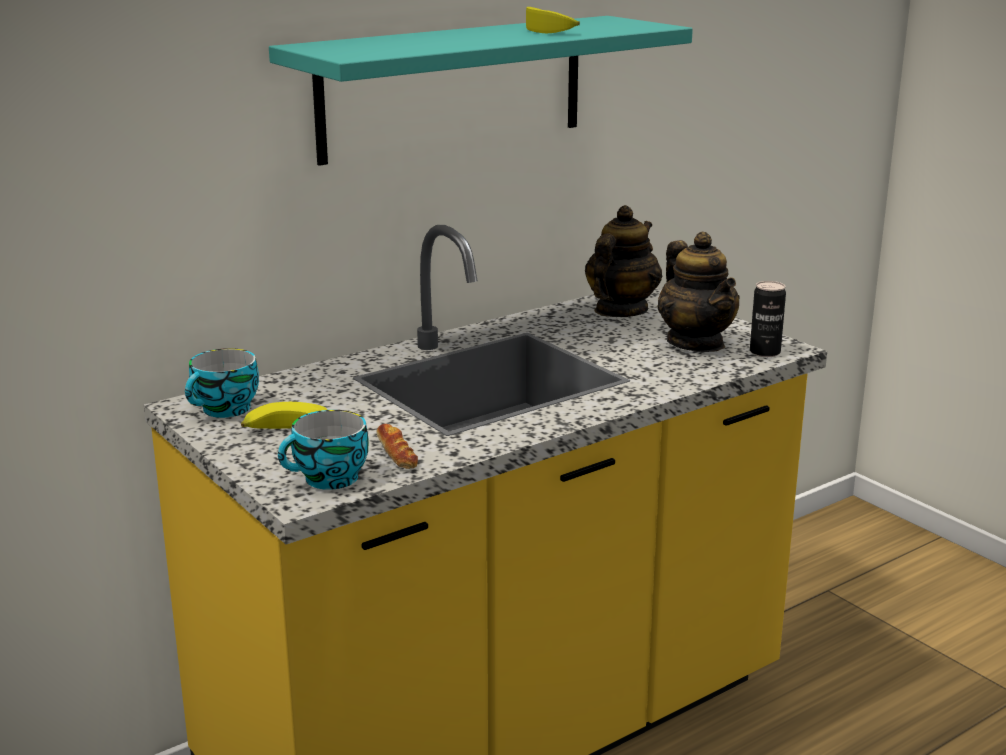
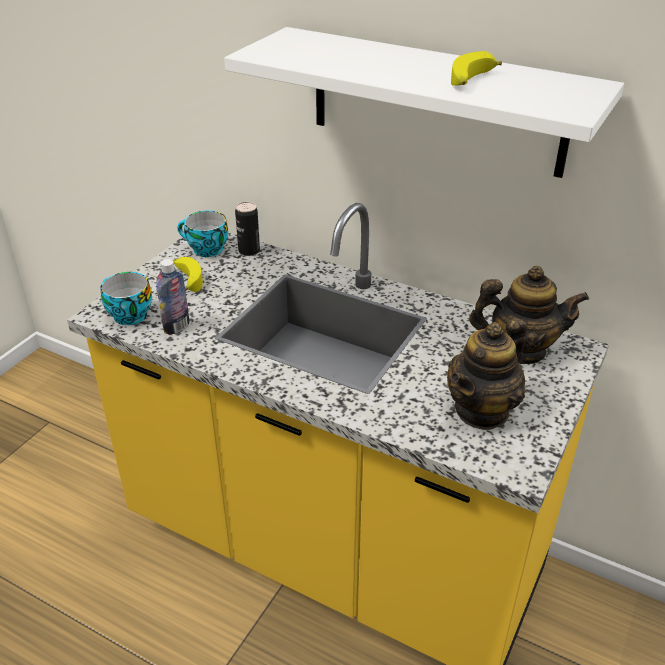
camera: 65 degrees right, 15 degrees up
turquoise shelf [269,16,693,166] -> white shelf [224,27,624,178]
bread [376,424,418,469] -> bottle [156,259,190,335]
can [750,281,786,357] -> can moved to [235,202,260,256]

